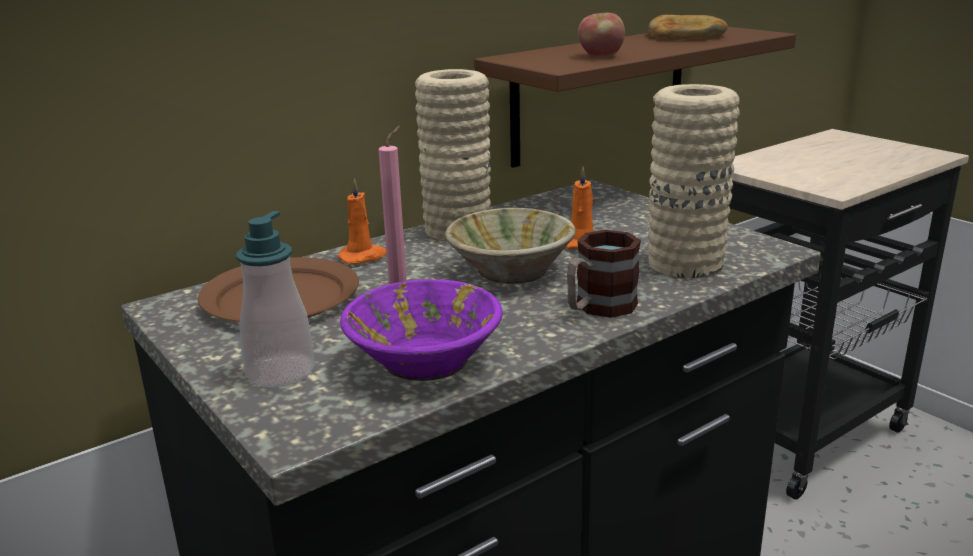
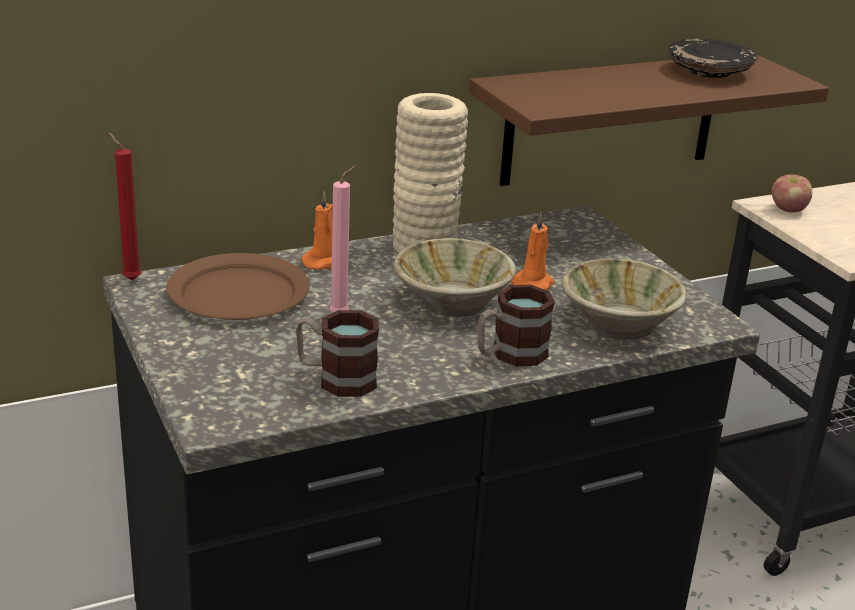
camera: 10 degrees right, 5 degrees up
soap dispenser [236,211,315,387] -> none
purple bowl [340,279,503,381] -> mug [296,310,379,397]
apple [578,13,625,57] -> apple moved to [772,174,812,213]
bread [647,15,728,40] -> black plate [669,39,757,78]
beige vase [648,84,740,278] -> beige bowl [562,258,687,340]
none -> red candle [108,133,141,280]

